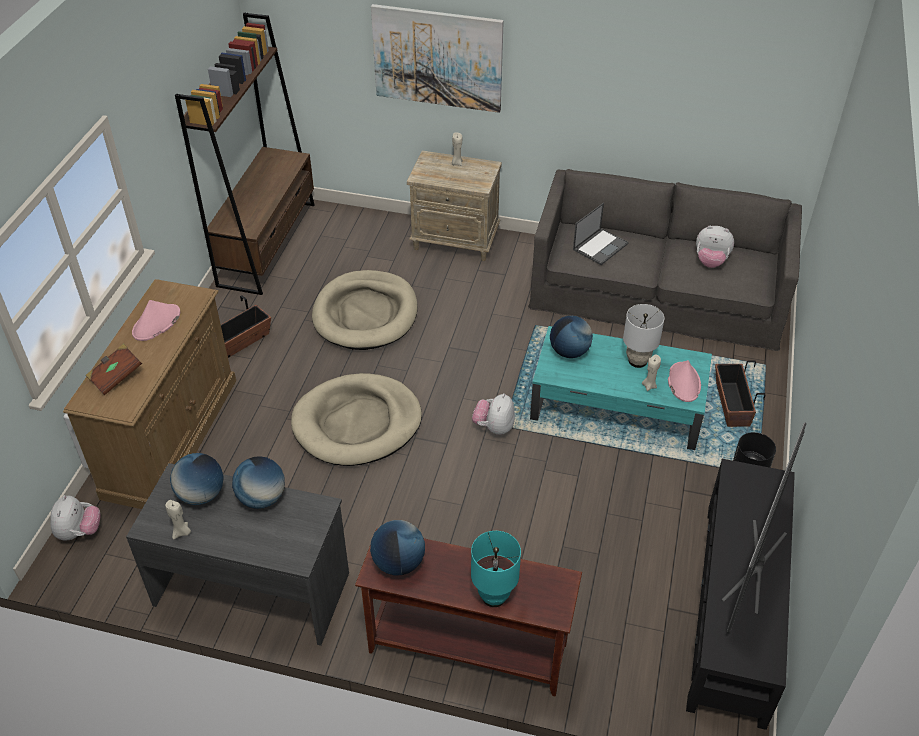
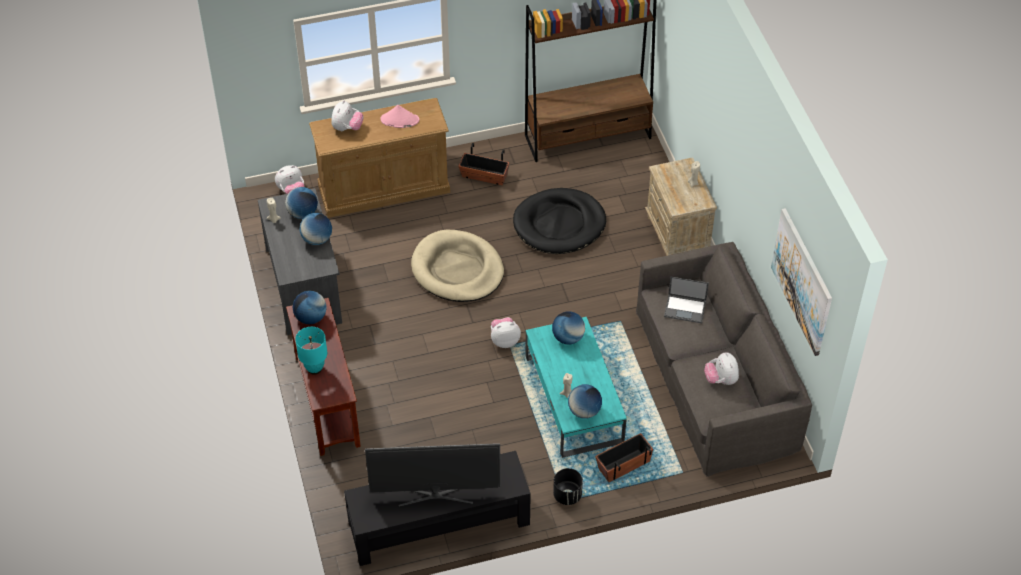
camera: 60 degrees right, 5 degrees up
brown book [86,344,142,396] -> plush toy [331,100,363,131]
beige dog bed [312,270,418,350] -> black dog bed [513,188,606,254]
picture [371,4,504,113] -> picture moved to [771,208,832,356]
white table lamp [623,304,664,368] -> none
pink hat [668,360,701,402] -> globe [568,384,602,419]

